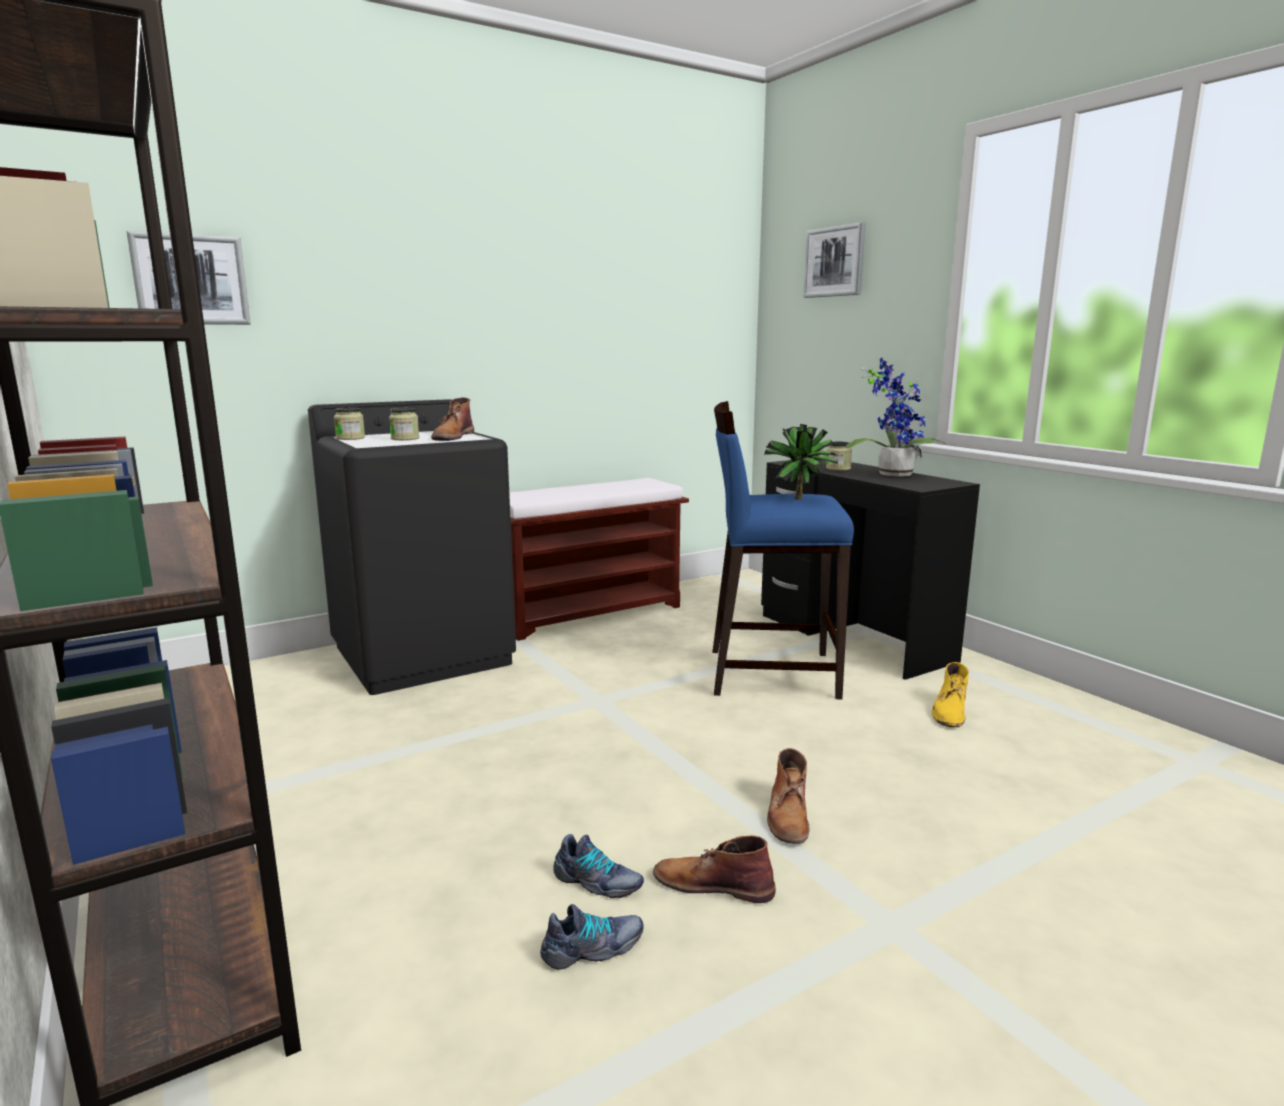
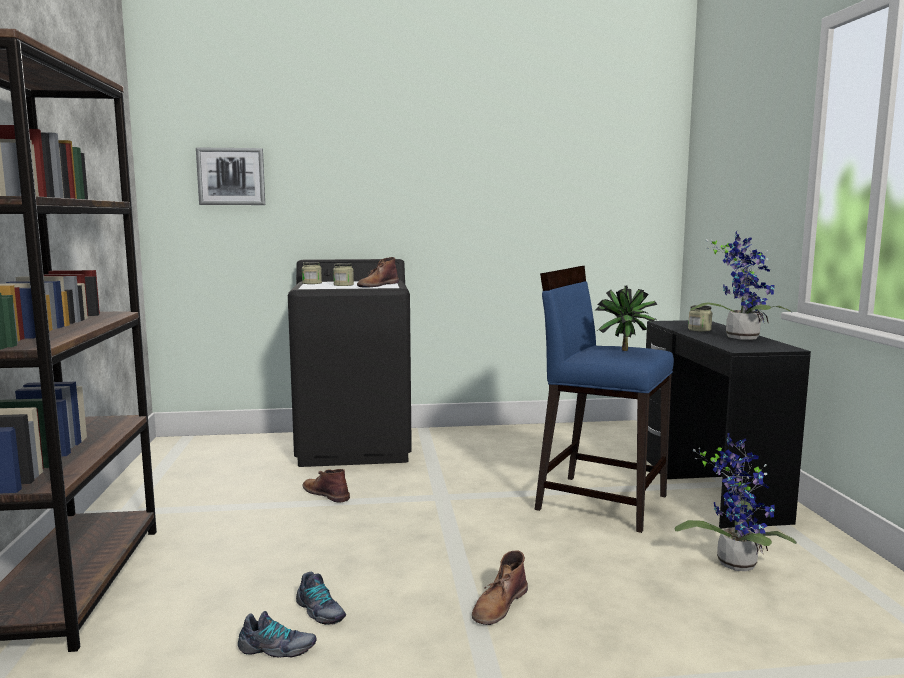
camera: 25 degrees right, 5 degrees down
brown bench [509,478,689,641] -> none
brown boot [653,835,776,903] -> brown boot moved to [302,469,350,503]
picture [803,222,866,298] -> none
yellow boot [932,662,969,727] -> potted plant [675,433,797,571]

